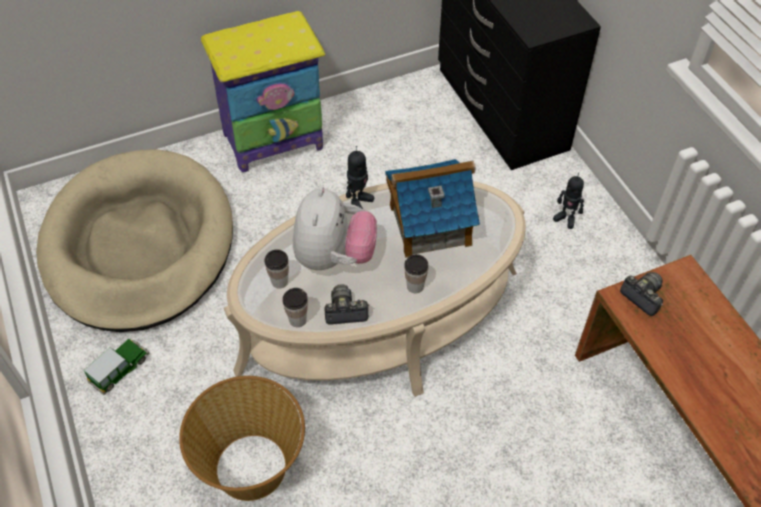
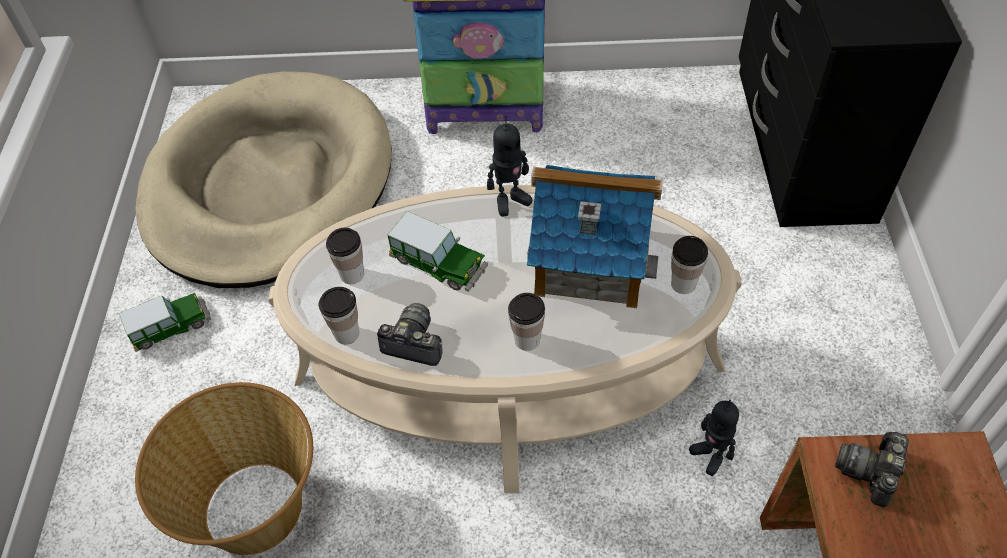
camera: 25 degrees right, 0 degrees up
plush toy [293,186,377,270] -> toy car [388,211,488,292]
toy robot [553,172,584,229] -> toy robot moved to [689,400,739,476]
camera [620,272,663,316] -> camera turned 135 degrees counterclockwise [835,431,909,508]
none -> cup [671,236,708,294]

